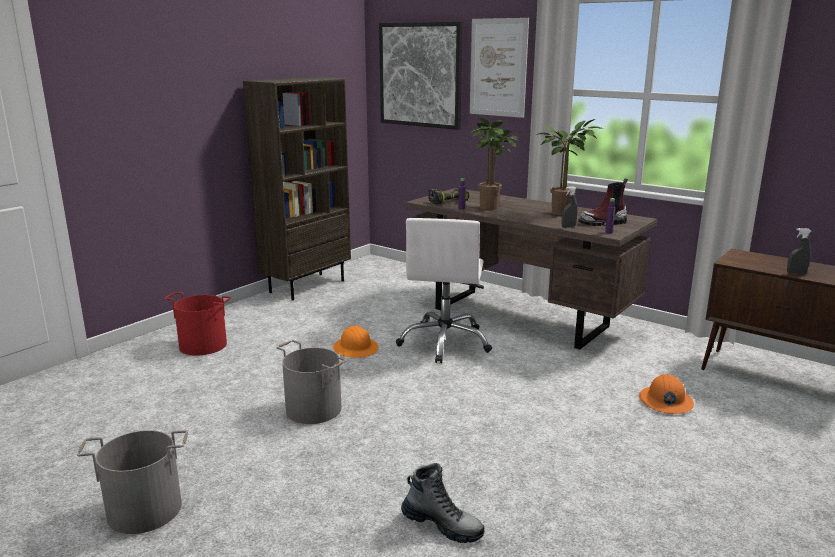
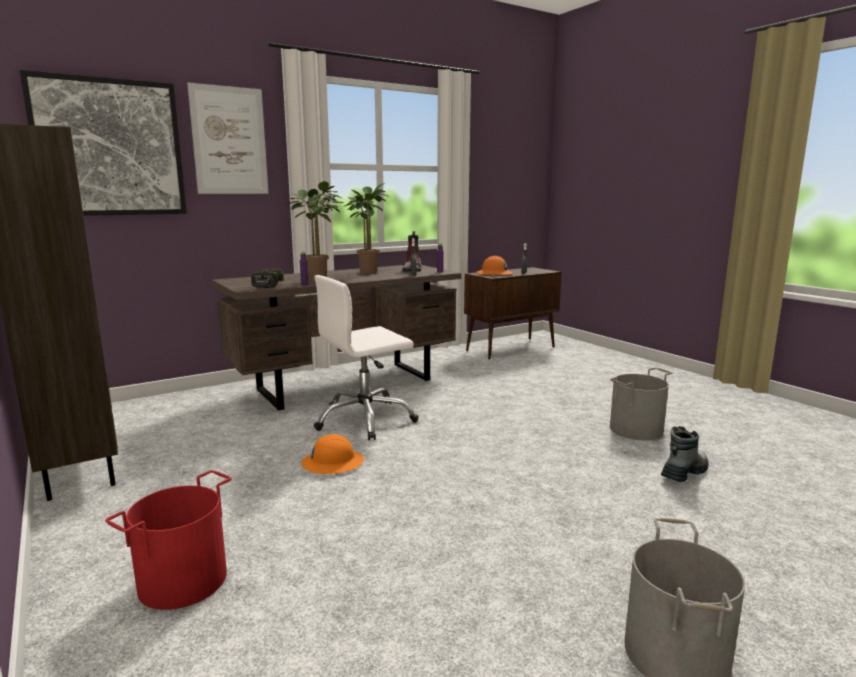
camera: 70 degrees left, 5 degrees down
grey bucket [276,340,347,424] -> grey bucket moved to [610,368,672,440]
white office chair [396,218,492,363] -> white office chair turned 120 degrees clockwise [314,275,419,440]
orange hard hat [639,374,694,414] -> orange hard hat moved to [476,256,513,276]

